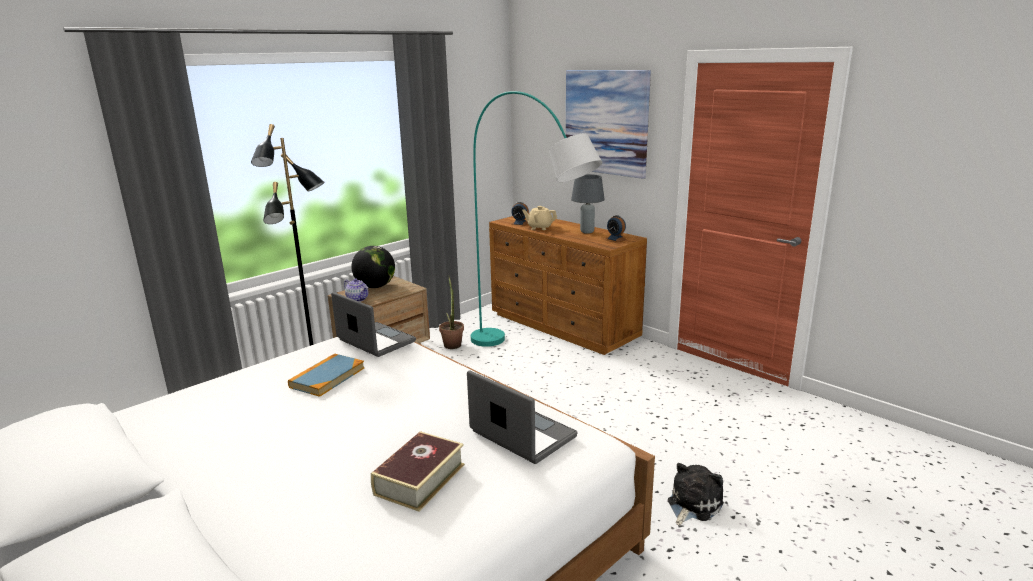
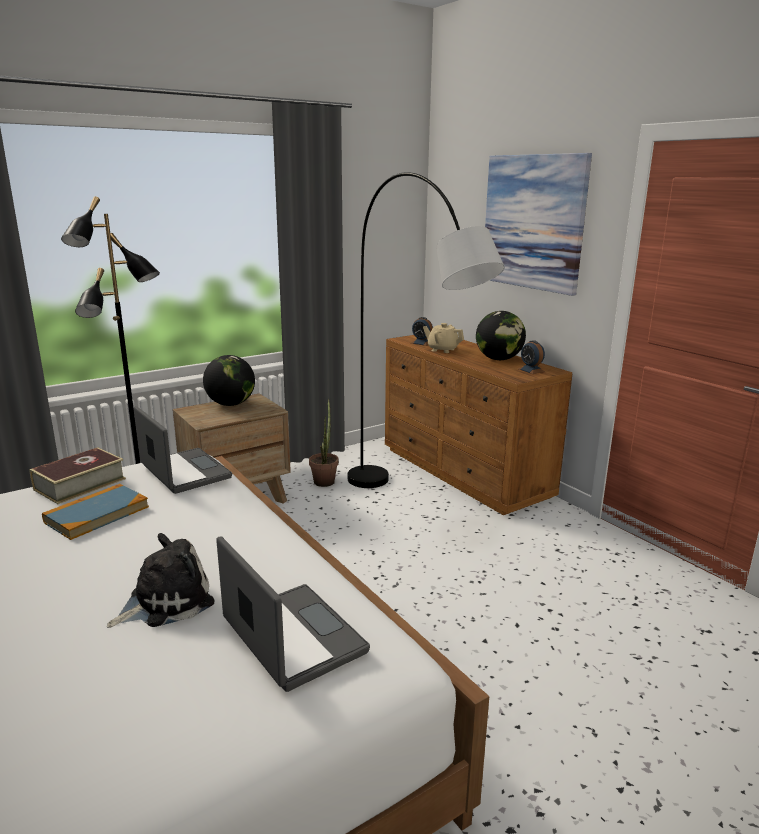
camera: 10 degrees right, 0 degrees up
teapot [344,278,368,302] -> none
book [371,431,465,512] -> book moved to [29,447,126,504]
turquoise floor lamp [471,91,602,347] -> grey floor lamp [347,172,505,488]
grey table lamp [571,174,605,234] -> globe [476,311,526,360]
plush toy [668,463,724,526] -> plush toy moved to [106,533,215,628]

